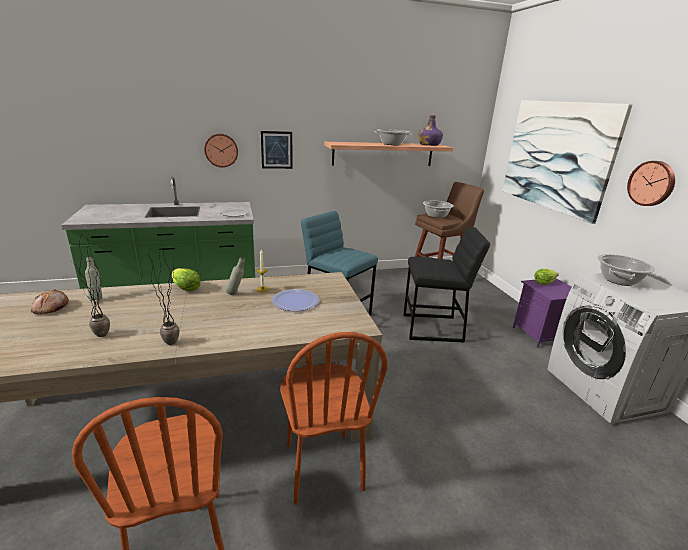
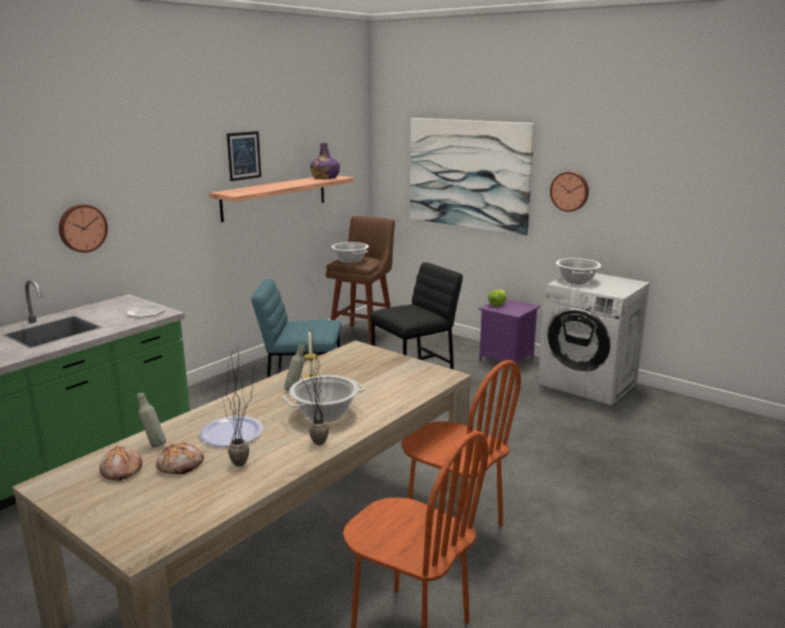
camera: 35 degrees left, 5 degrees down
lettuce [172,268,201,291] -> none
picture [261,131,292,169] -> picture moved to [227,131,261,181]
plate [272,289,319,311] -> plate moved to [199,416,263,447]
cooking pot [374,129,412,145] -> cooking pot moved to [283,375,365,422]
none -> bread [156,443,204,474]

